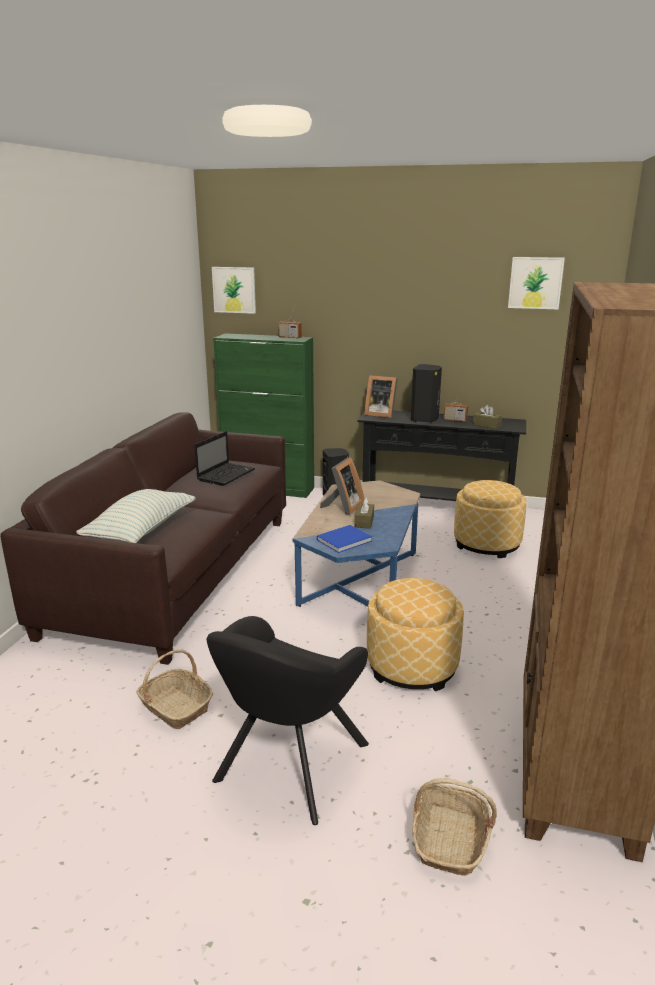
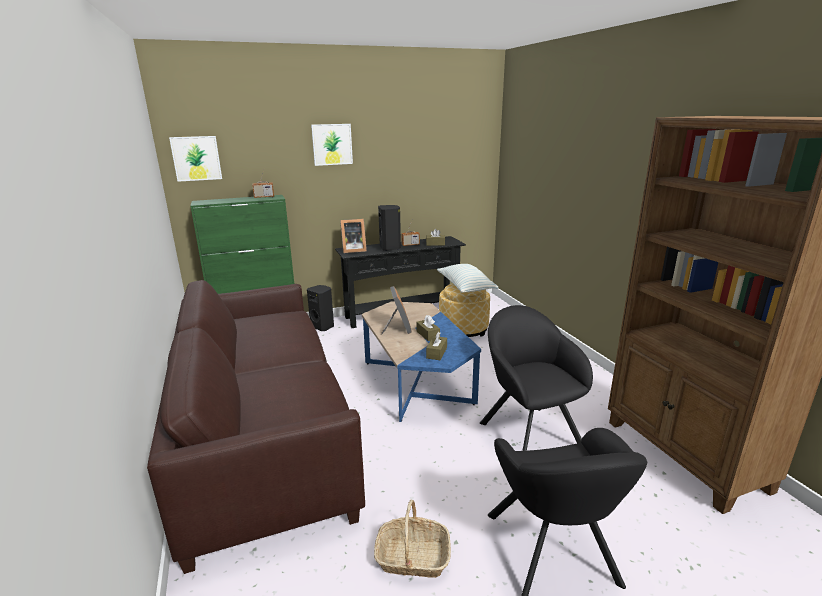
camera: 35 degrees left, 0 degrees up
pillow [76,489,196,543] -> pillow moved to [437,264,499,293]
laptop [195,431,255,486] -> none
blue book [317,525,372,553] -> brown tissue box [426,332,447,360]
ottoman [367,578,464,691] -> black armchair [480,305,593,451]
basket [412,778,497,876] -> none
picture [508,257,565,309] -> picture moved to [311,124,353,166]

